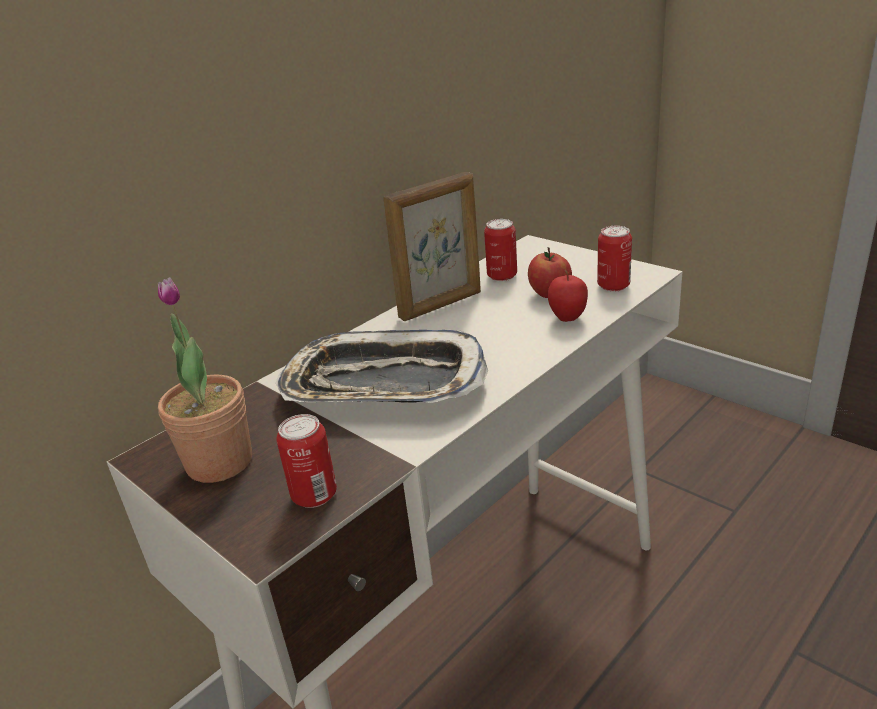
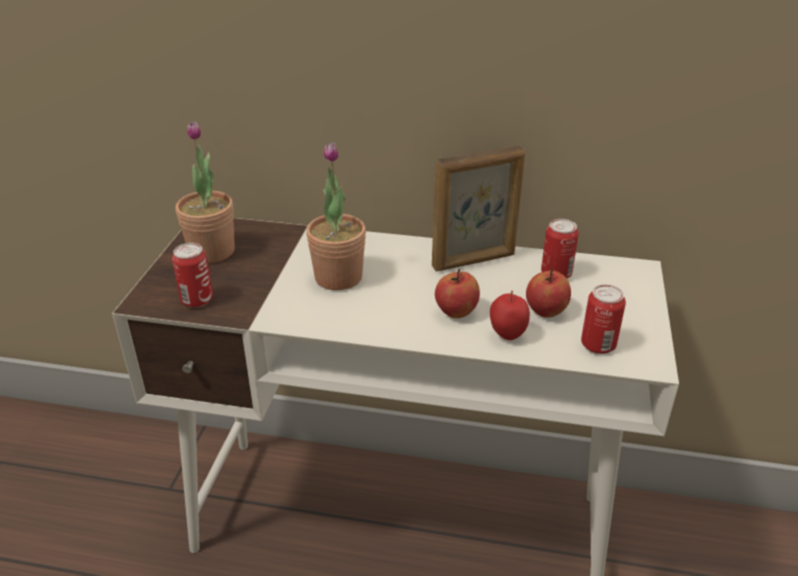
camera: 55 degrees right, 5 degrees up
tray [275,330,488,403] -> potted plant [306,142,366,290]
picture frame [383,172,481,321] -> picture frame turned 45 degrees counterclockwise [432,145,525,271]
none -> apple [435,269,480,318]

